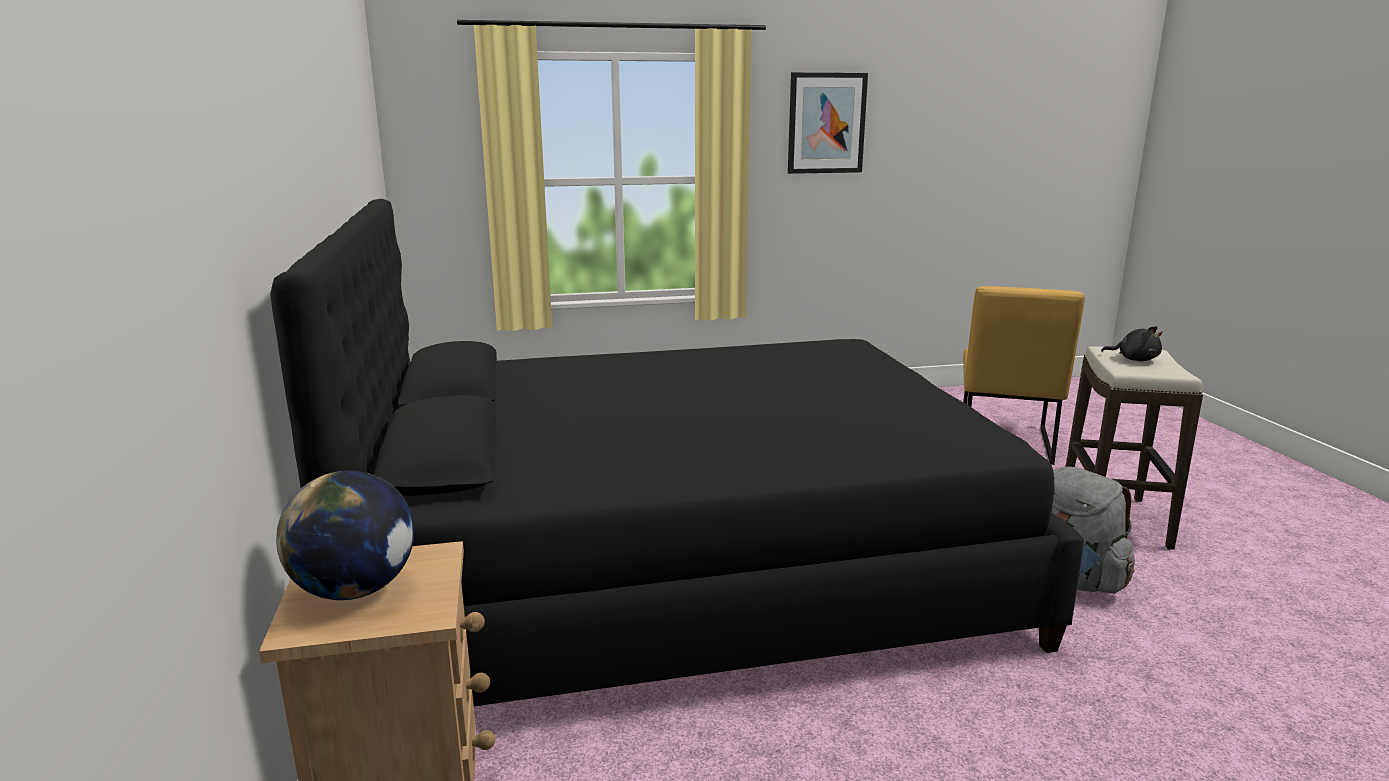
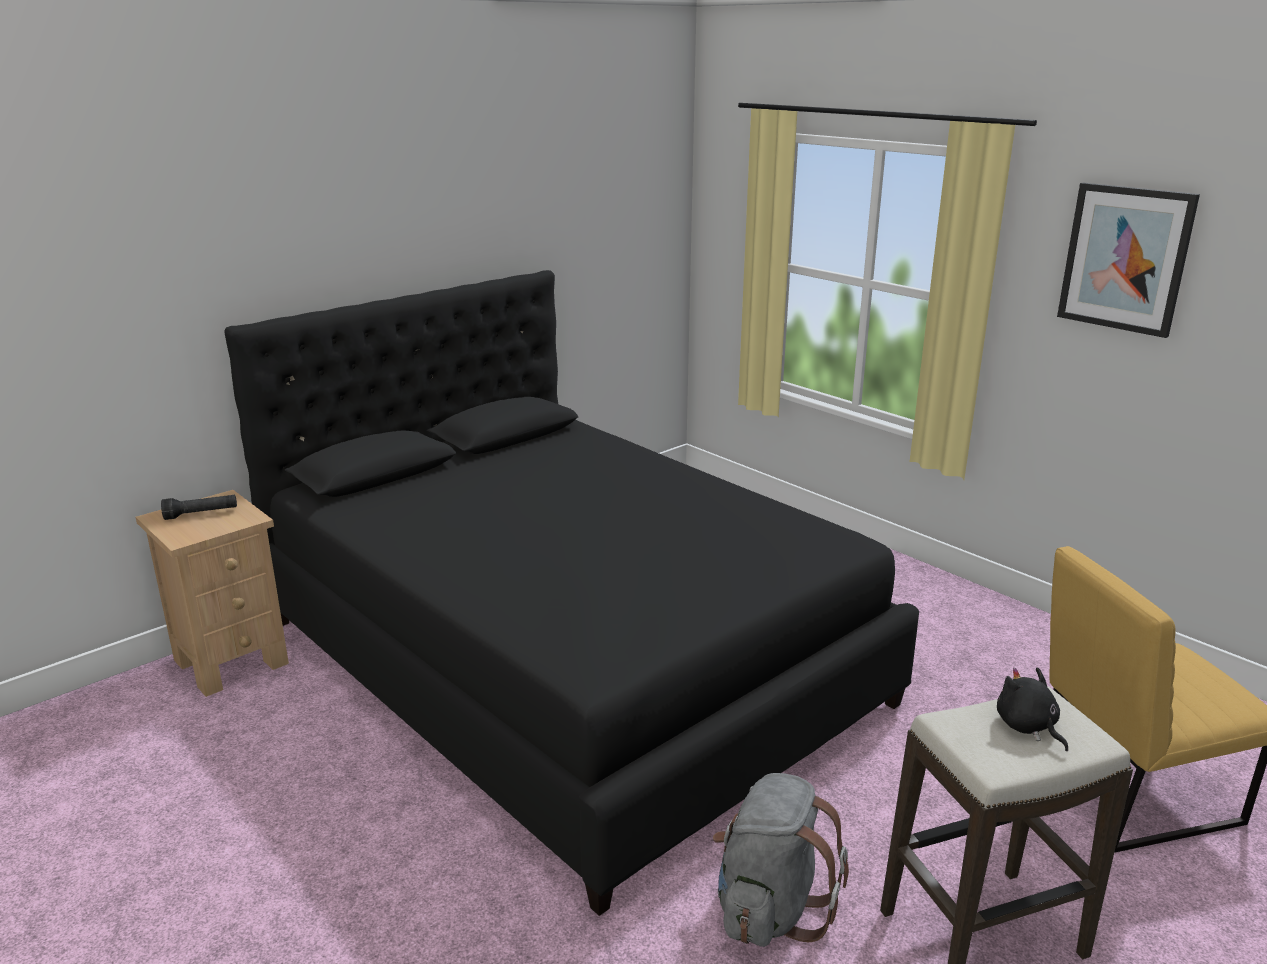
camera: 60 degrees right, 5 degrees up
globe [276,470,414,600] -> black flashlight [161,495,237,520]
black plush toy [1101,326,1163,361] -> black plush toy turned 150 degrees clockwise [997,667,1068,751]

